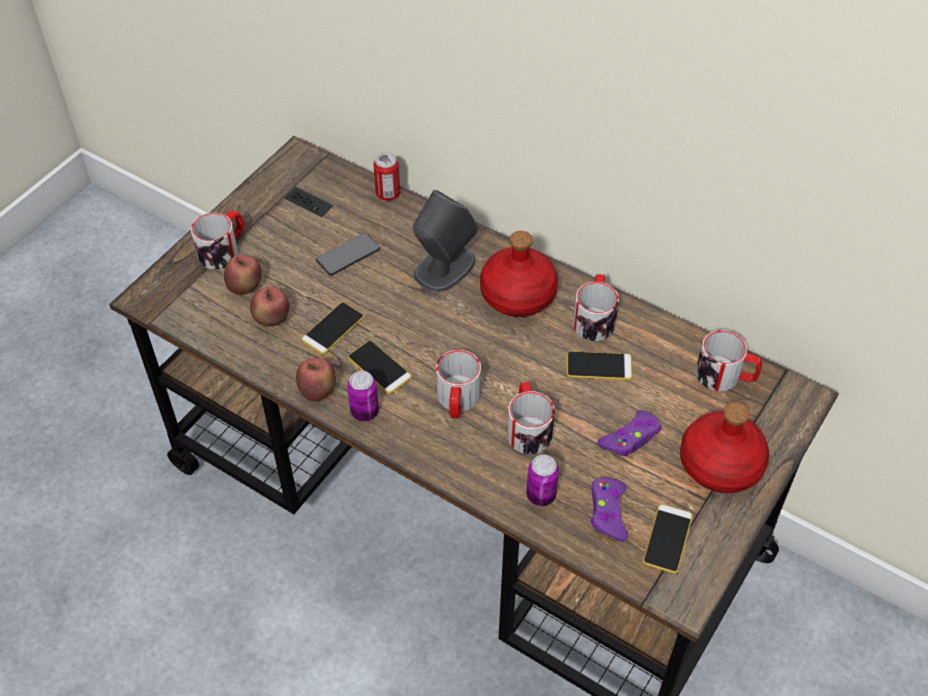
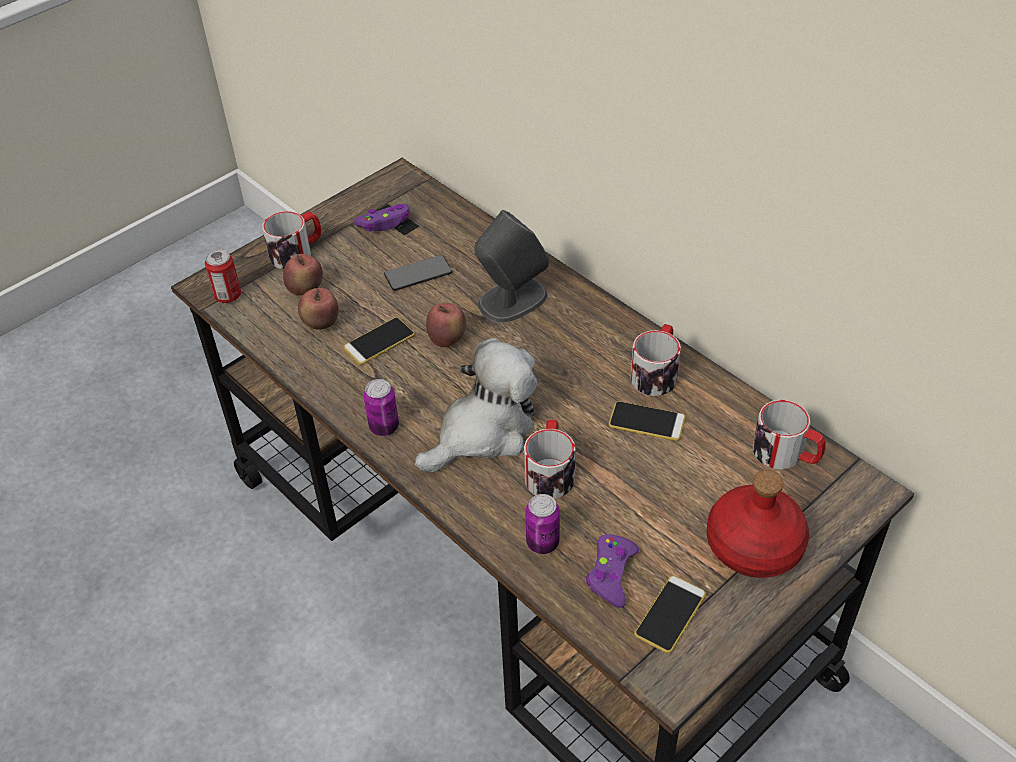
camera: 15 degrees right, 5 degrees down
apple [296,358,336,402] -> apple moved to [426,303,466,347]
phone [348,340,412,394] -> none
can [373,153,400,201] -> can moved to [205,249,241,303]
mug [436,350,481,418] -> plush toy [415,338,537,472]
red bottle [480,231,558,317] -> none
purple game controller [597,410,661,456] -> purple game controller moved to [353,204,410,232]

